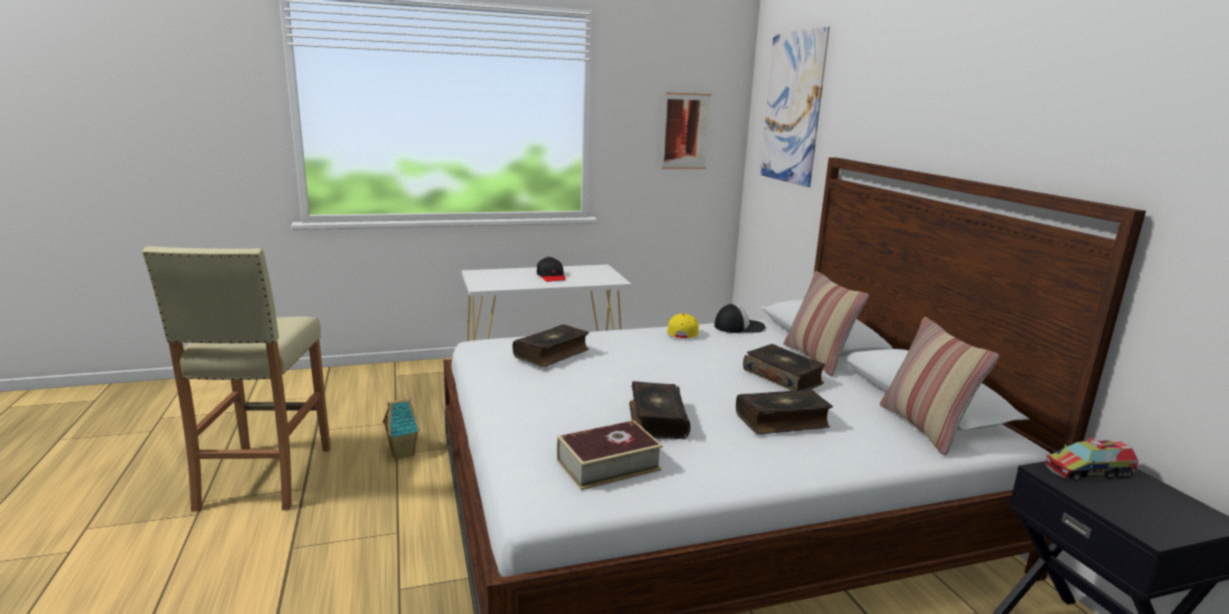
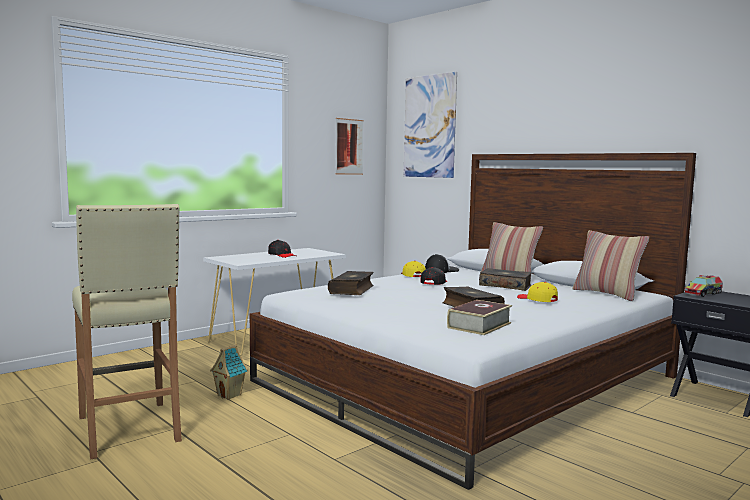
camera: 25 degrees left, 10 degrees down
book [736,389,833,435] -> yellow cap [517,282,558,302]
none -> black cap [420,267,447,285]

